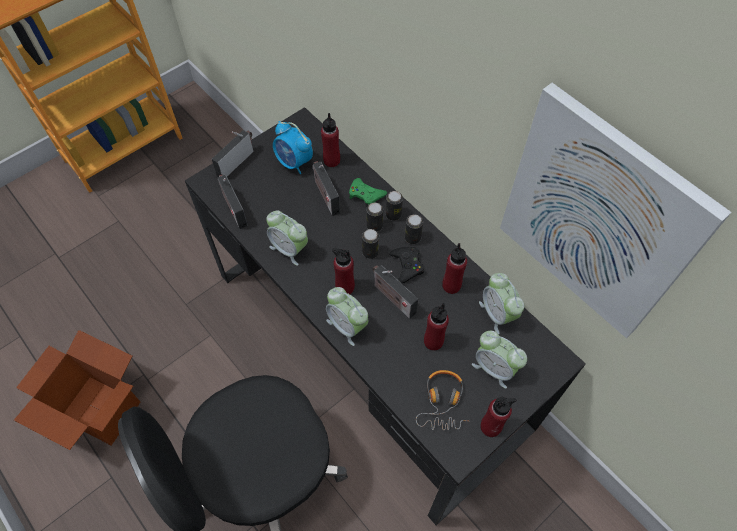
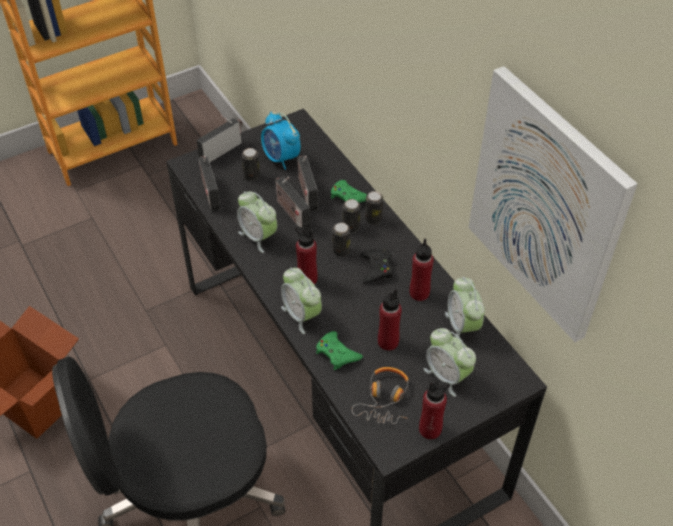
camera: 10 degrees right, 10 degrees down
red bottle [321,113,340,167] -> none
radio [372,265,418,319] -> radio moved to [275,177,311,232]
can [405,215,423,244] -> can moved to [242,148,260,181]
none -> green game controller [316,331,363,370]

